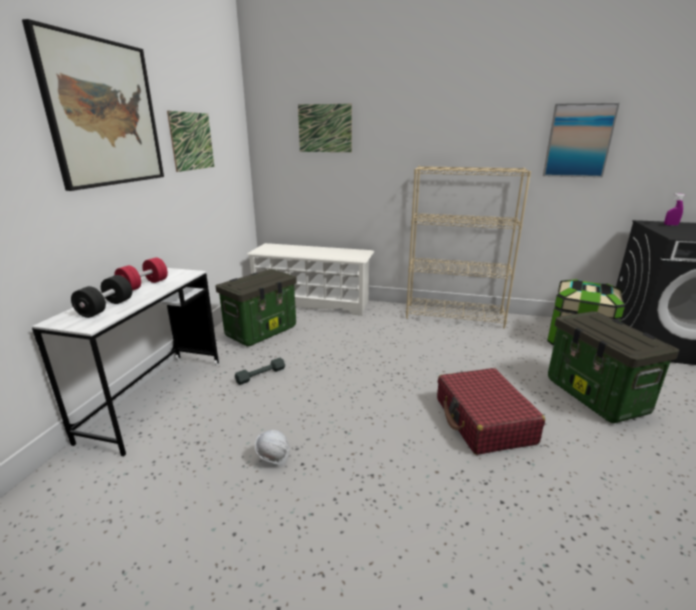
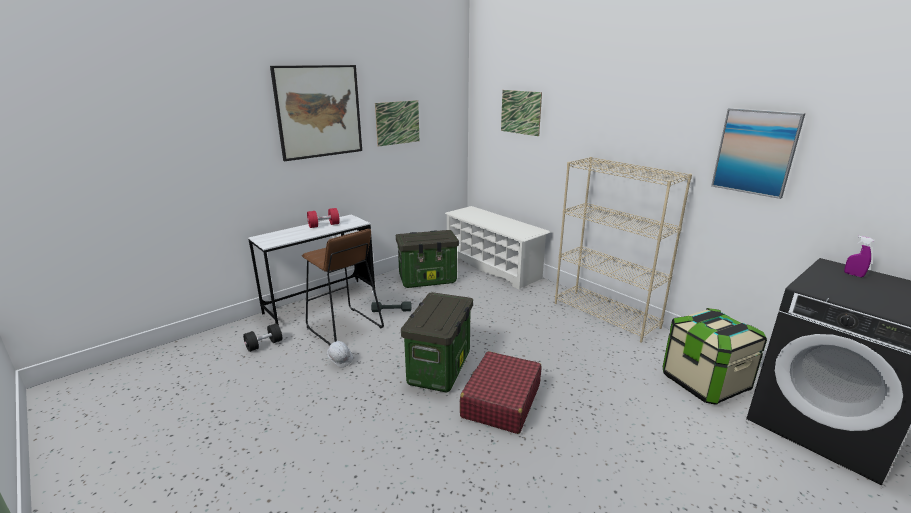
camera: 35 degrees right, 0 degrees up
black dumbbell [71,275,132,318] -> black dumbbell moved to [243,323,282,352]
storage box [548,311,679,423] -> storage box moved to [401,292,473,392]
none -> brown stool [302,229,384,345]

